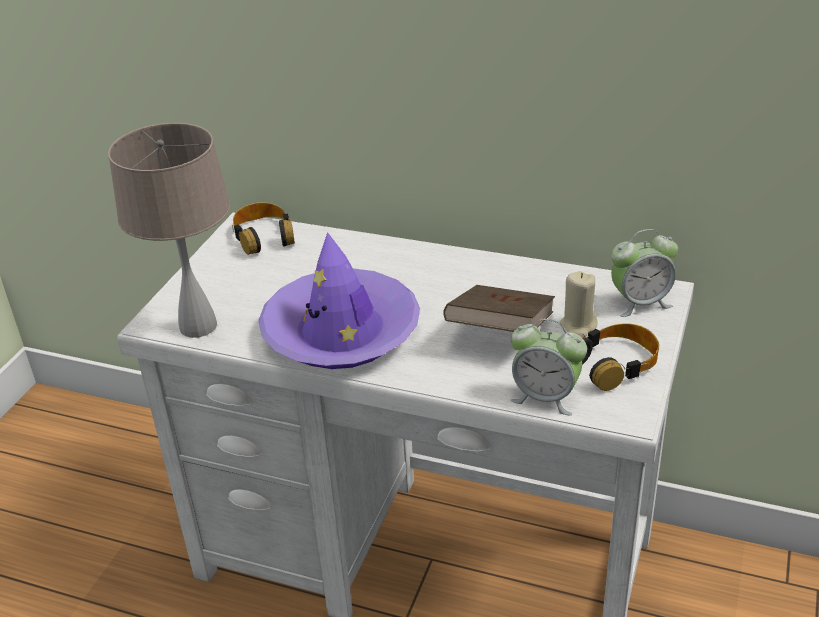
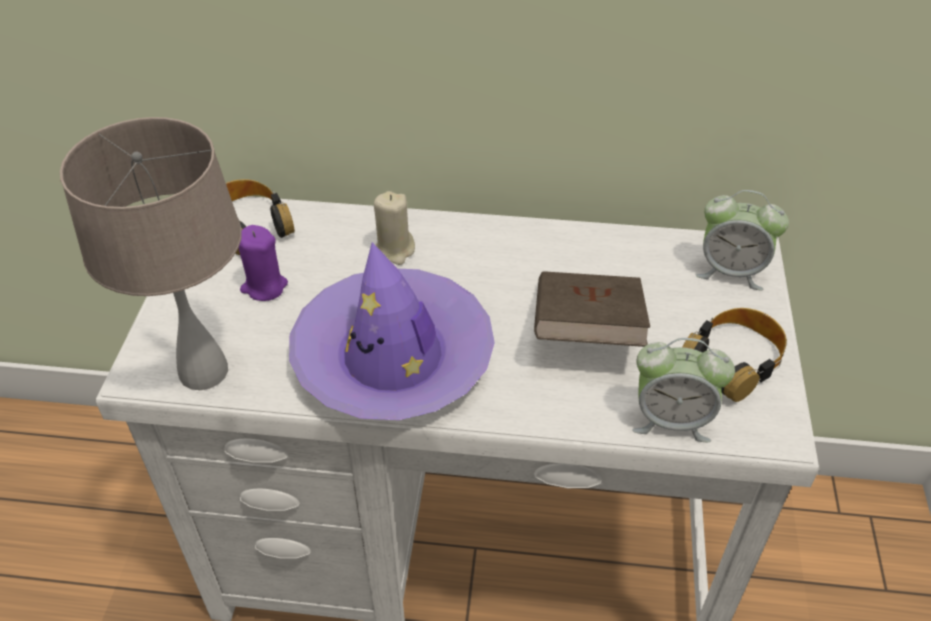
camera: 15 degrees left, 10 degrees up
beige candle [560,271,597,337] -> beige candle moved to [374,191,415,265]
alarm clock [611,229,678,317] -> alarm clock turned 45 degrees clockwise [695,190,789,290]
none -> purple candle [238,225,288,301]

